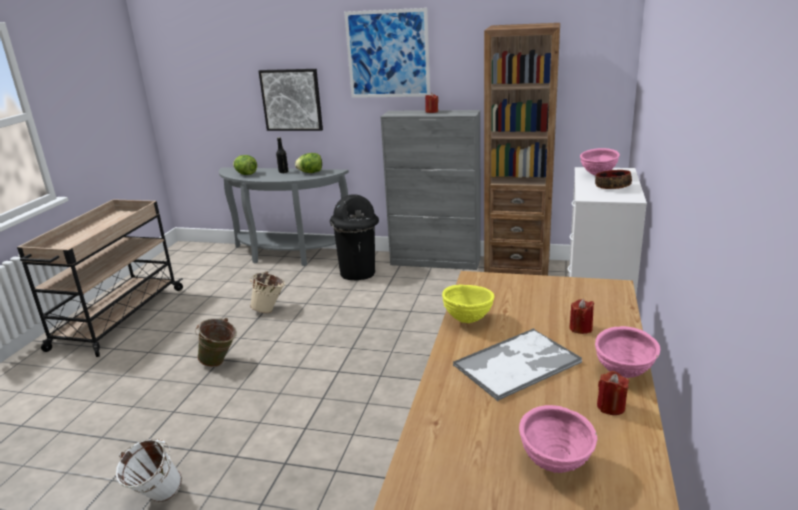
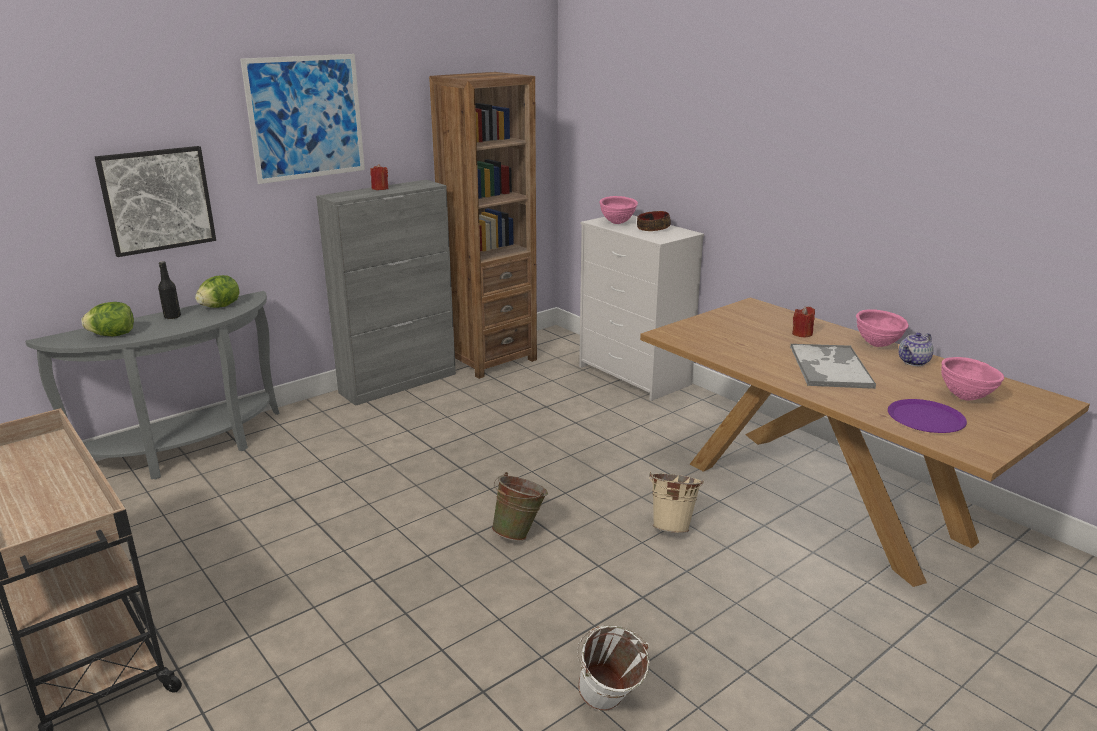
camera: 55 degrees left, 0 degrees up
green bucket [195,318,237,367] -> green bucket moved to [492,472,548,541]
beige bucket [250,271,285,313] -> beige bucket moved to [649,471,704,533]
black trash can [330,194,379,281] -> none
yellow bowl [442,284,494,323] -> none
red candle [597,371,629,415] -> teapot [899,332,934,366]
none -> purple plate [888,399,967,433]

